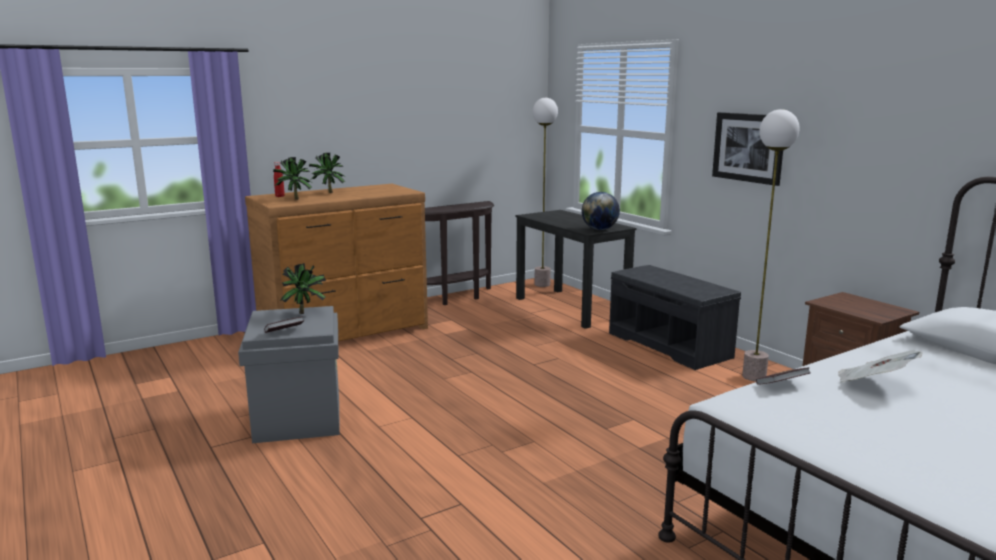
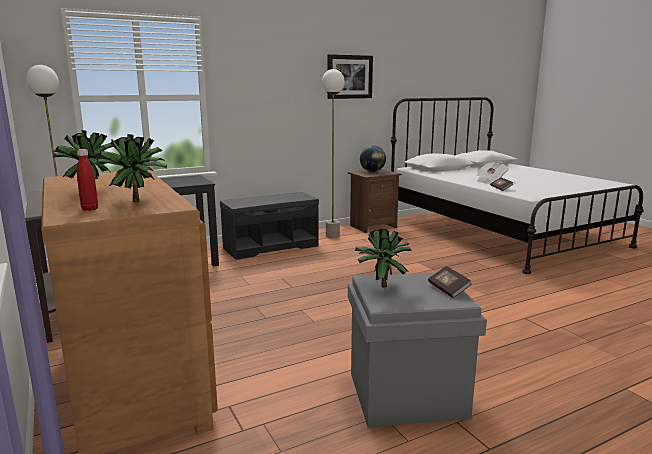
camera: 85 degrees left, 0 degrees up
globe [582,192,620,230] -> globe moved to [360,146,386,172]
picture [712,112,783,186] -> picture moved to [328,54,373,99]

